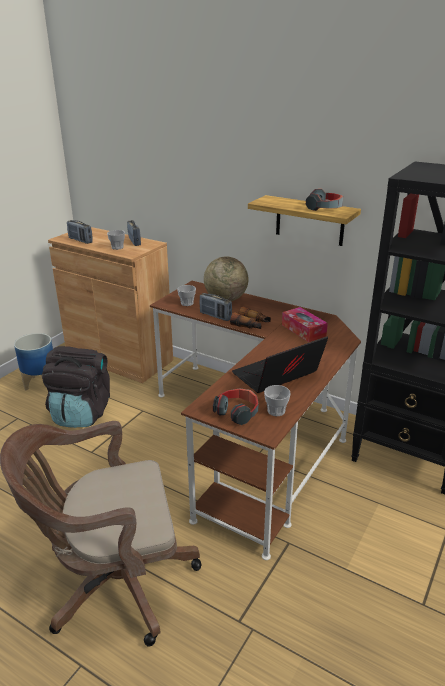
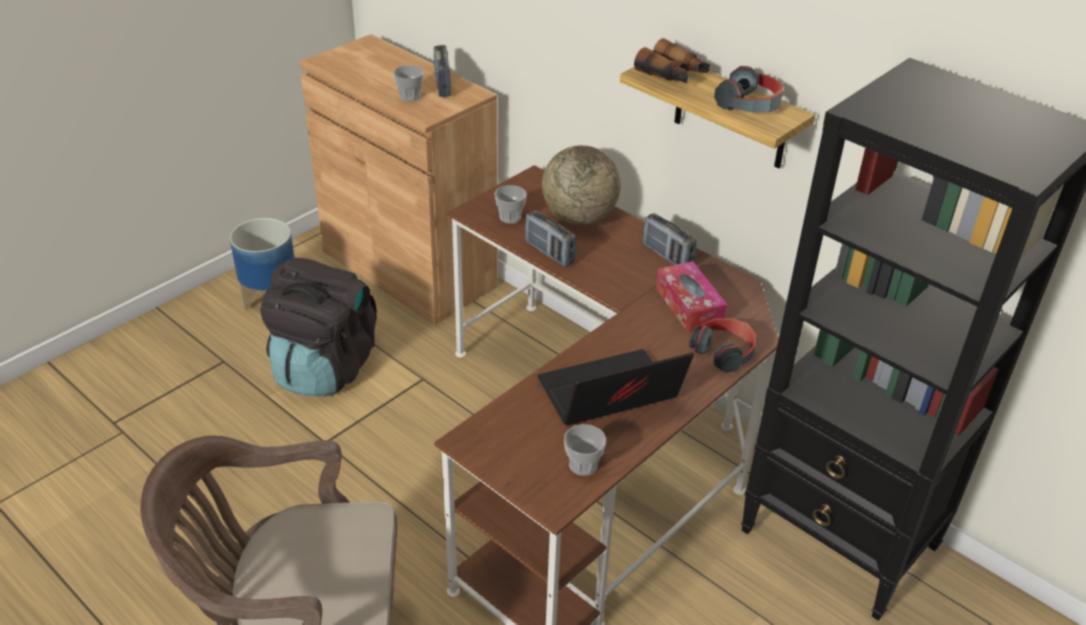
camera: 10 degrees right, 10 degrees up
radio [67,220,93,244] -> radio moved to [643,213,697,265]
headphones [213,388,258,425] -> headphones moved to [689,318,756,373]
binoculars [230,306,271,329] -> binoculars moved to [634,38,710,83]

